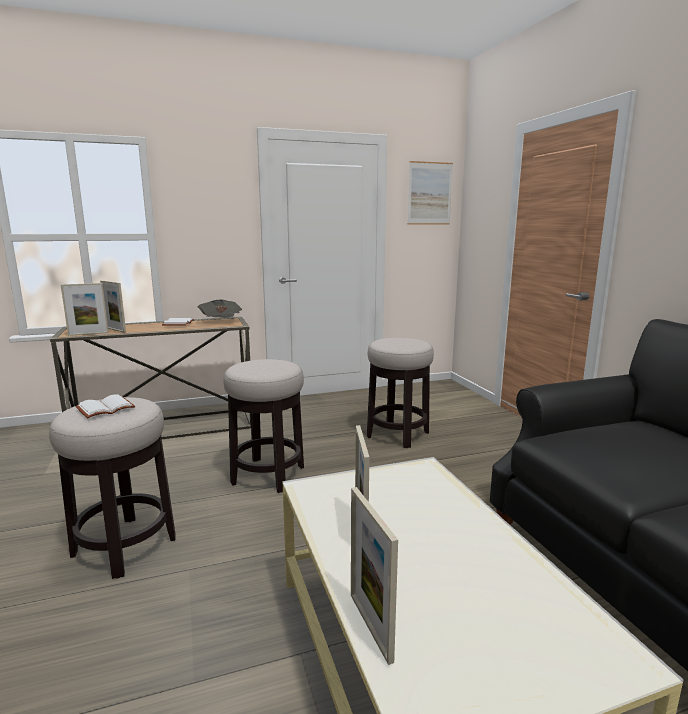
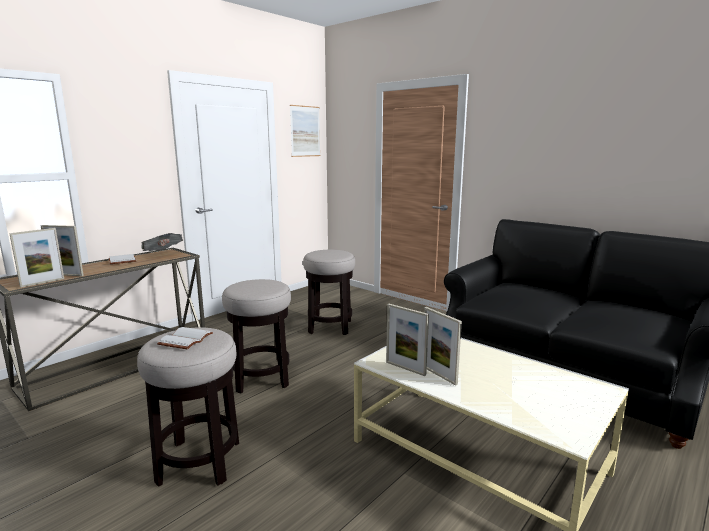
camera: 30 degrees left, 0 degrees up
picture frame [351,487,398,665] -> picture frame moved to [386,304,429,376]

